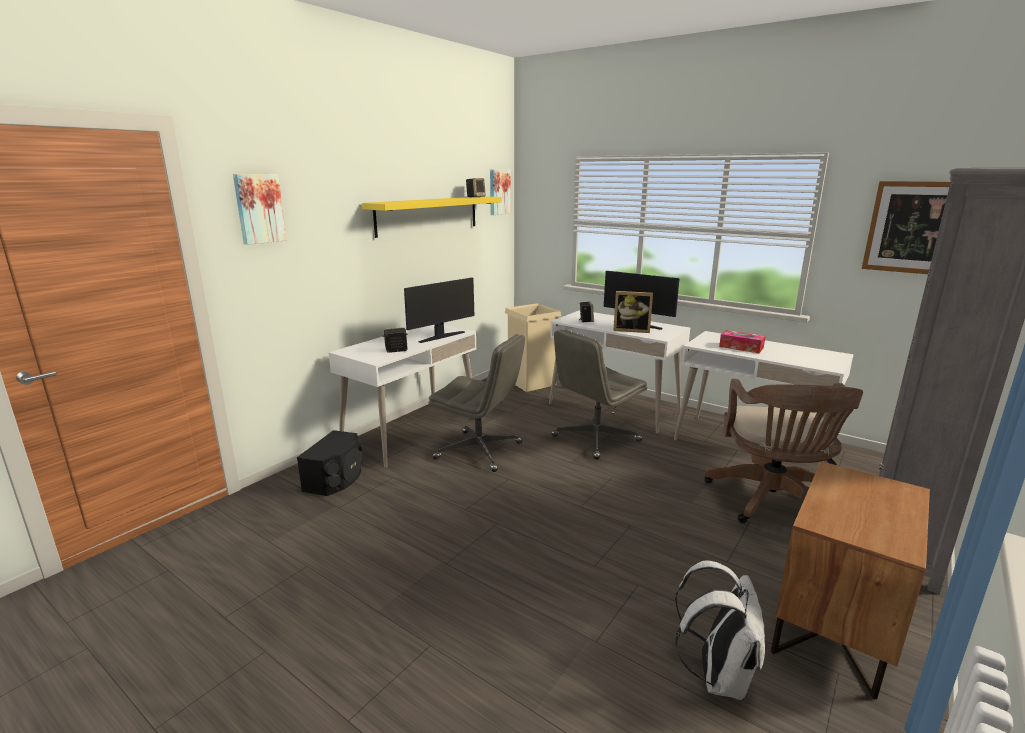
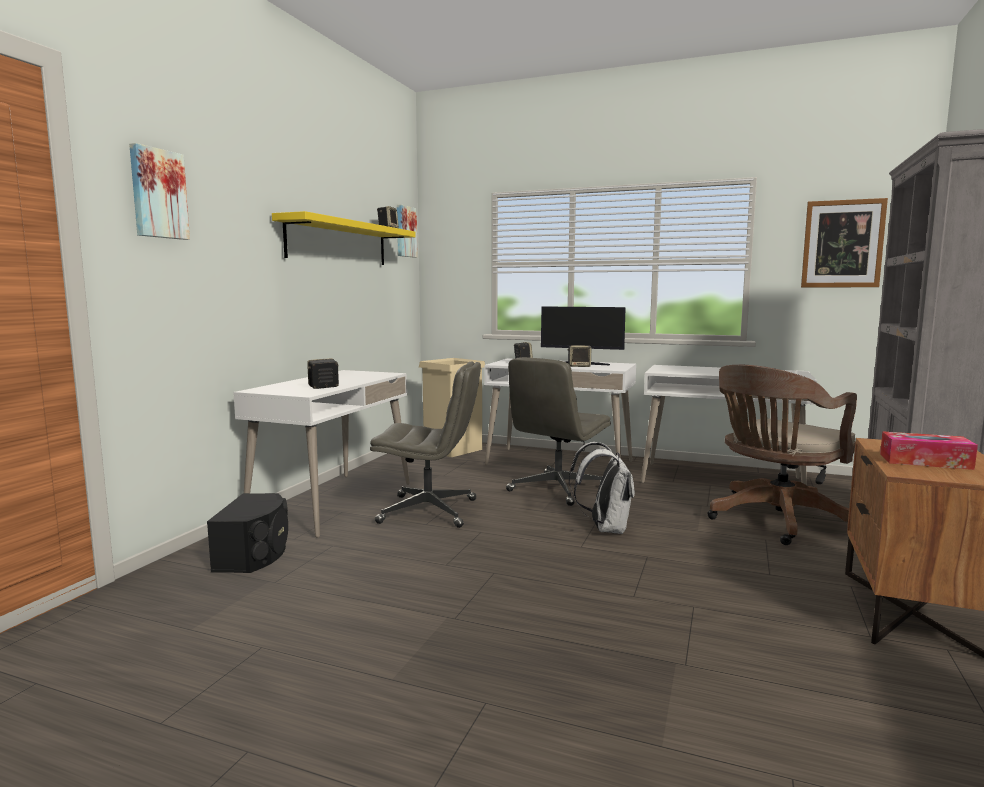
camera: 15 degrees left, 10 degrees down
monitor [404,278,474,343] -> none
picture frame [613,291,653,333] -> speaker [568,345,591,367]
white backpack [675,560,765,700] -> white backpack moved to [569,442,635,534]
brown office chair [704,379,863,523] -> brown office chair turned 60 degrees clockwise [707,365,857,545]
tissue box [719,330,765,353] -> tissue box moved to [880,431,978,470]

